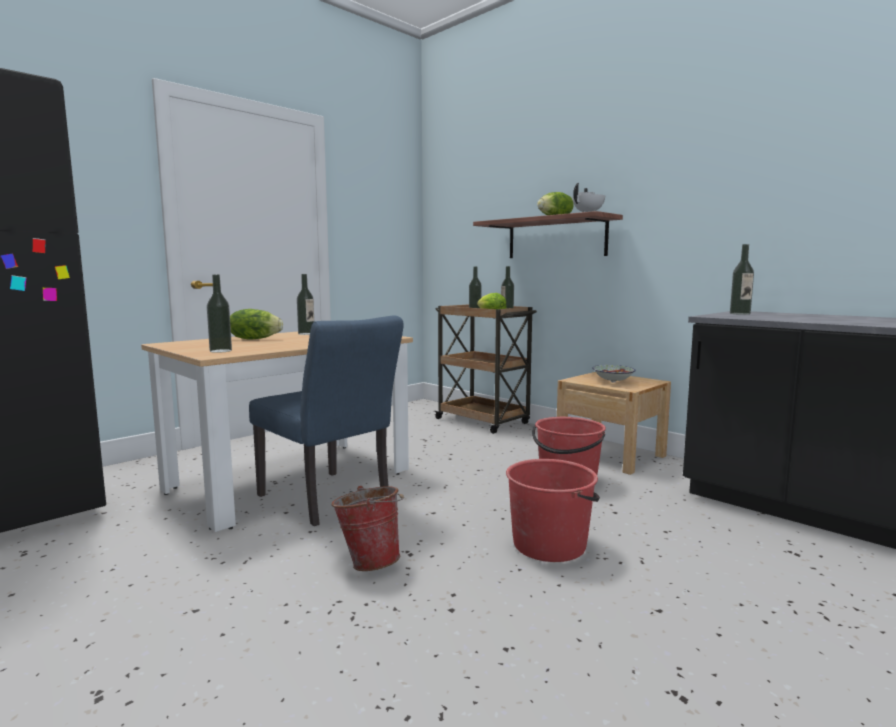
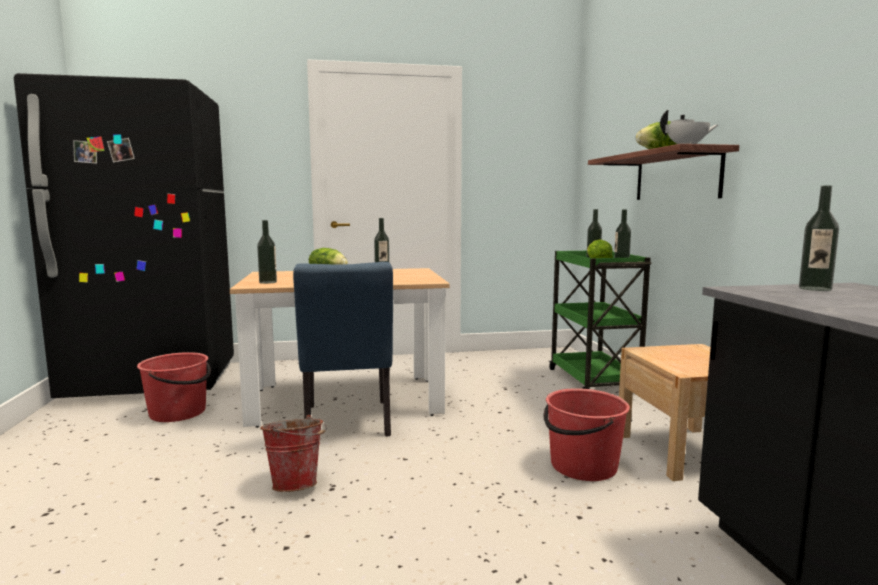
camera: 35 degrees right, 0 degrees up
brown cart [434,304,537,434] -> green cart [549,251,651,389]
red bucket [506,459,600,562] -> red bucket moved to [137,352,211,422]
bowl [592,365,636,382] -> none

